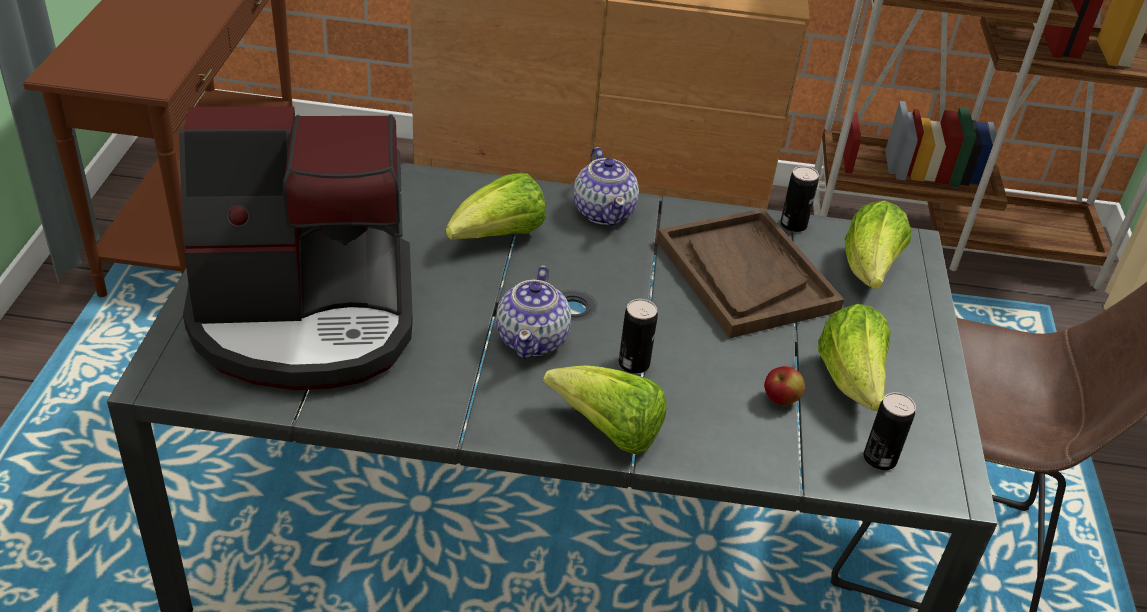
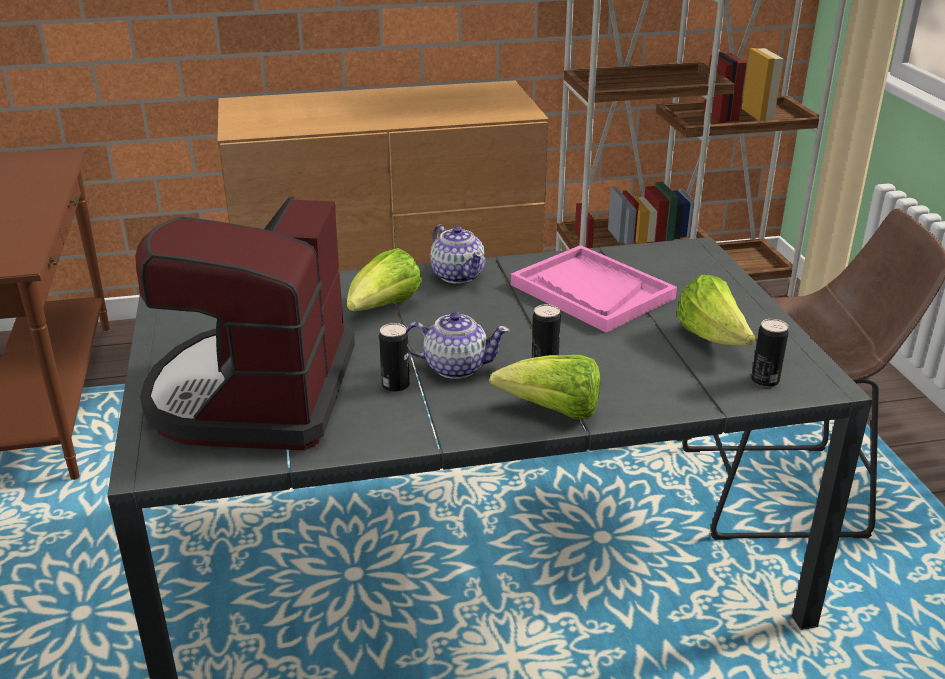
camera: 15 degrees left, 10 degrees down
coffee machine [179,106,413,390] -> coffee machine turned 120 degrees clockwise [135,197,355,450]
teapot [496,265,571,359] -> teapot turned 75 degrees counterclockwise [406,312,510,379]
brown tray [657,208,844,338] -> pink tray [511,245,677,333]
apple [764,366,805,405] -> none
can [780,166,819,232] -> can moved to [379,323,410,392]
lettuce [845,200,911,289] -> none

